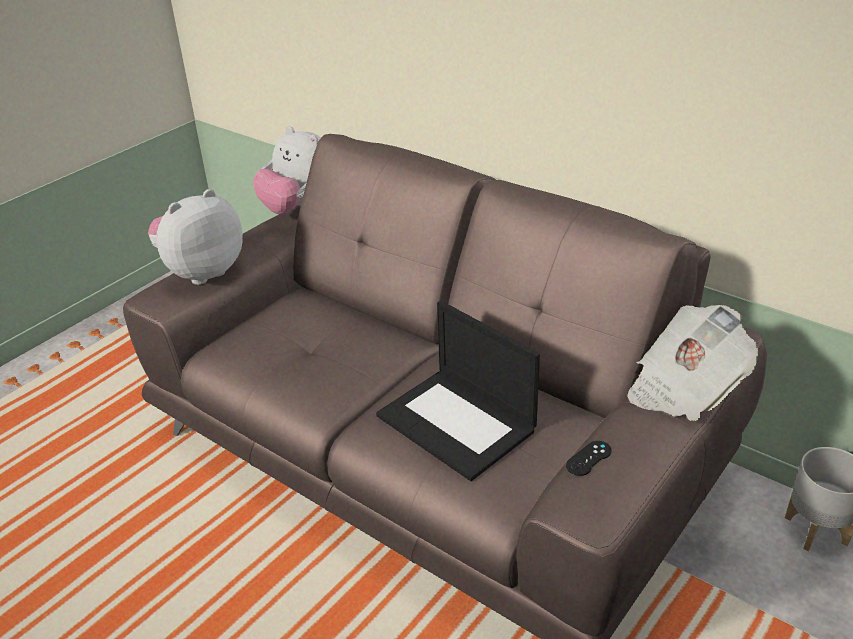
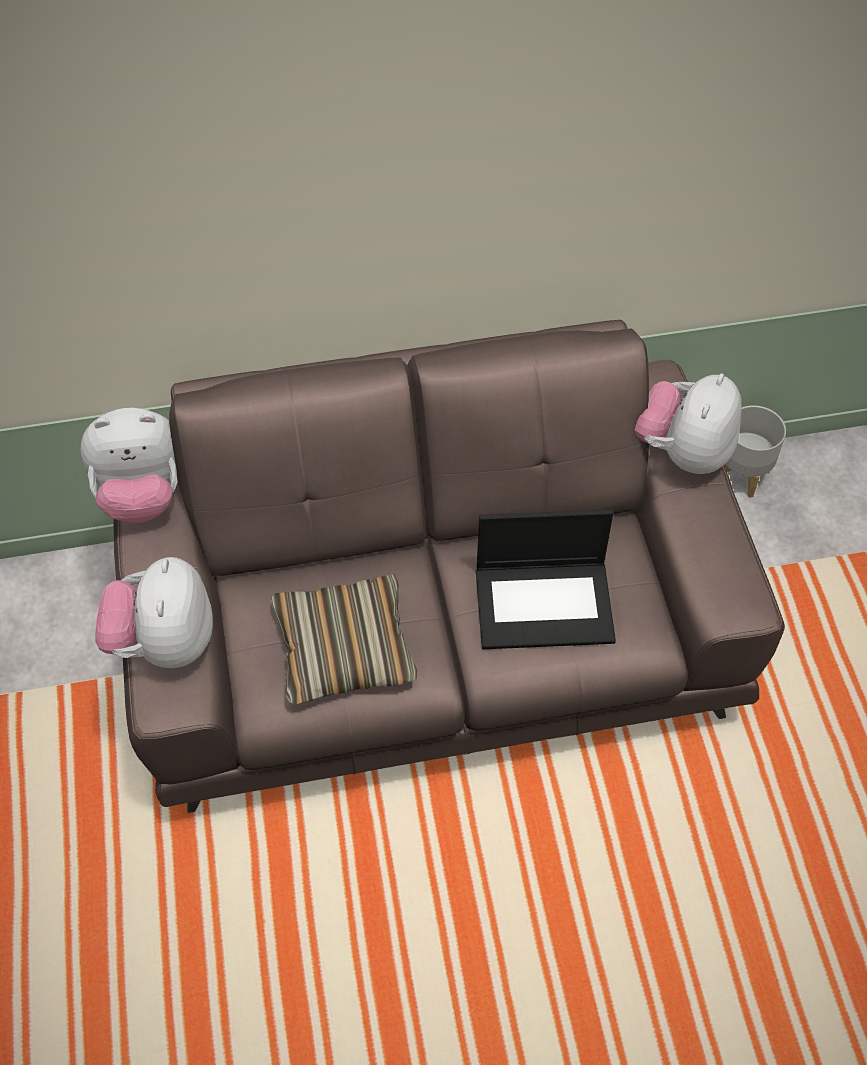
camera: 50 degrees left, 20 degrees up
black game controller [566,441,611,476] -> none
newspaper [627,305,758,421] -> plush toy [635,374,741,474]
none -> pillow [270,574,417,704]

